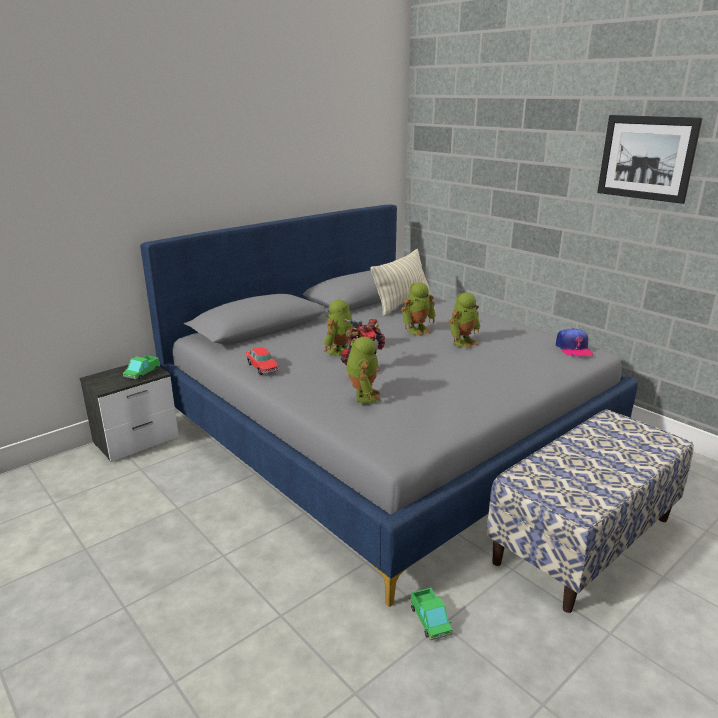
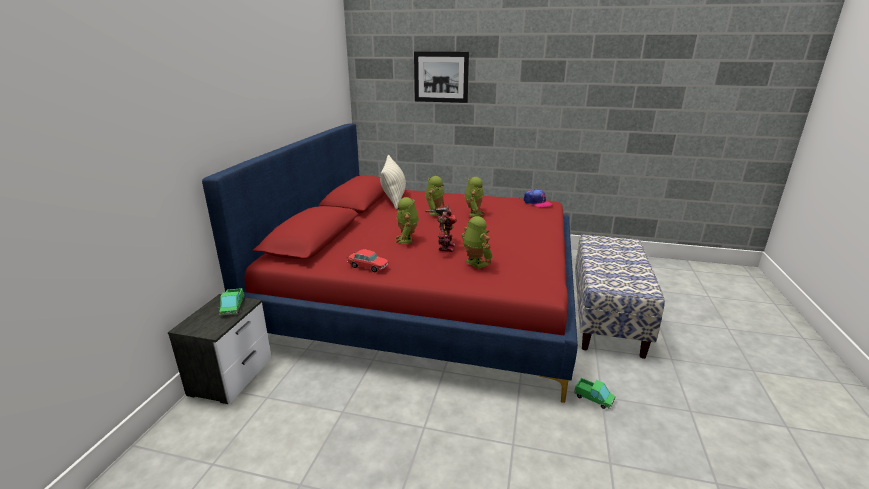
camera: 35 degrees left, 0 degrees up
grey bed [140,205,638,607] -> red bed [202,123,578,403]
picture [597,115,703,204] -> picture moved to [414,51,469,103]

